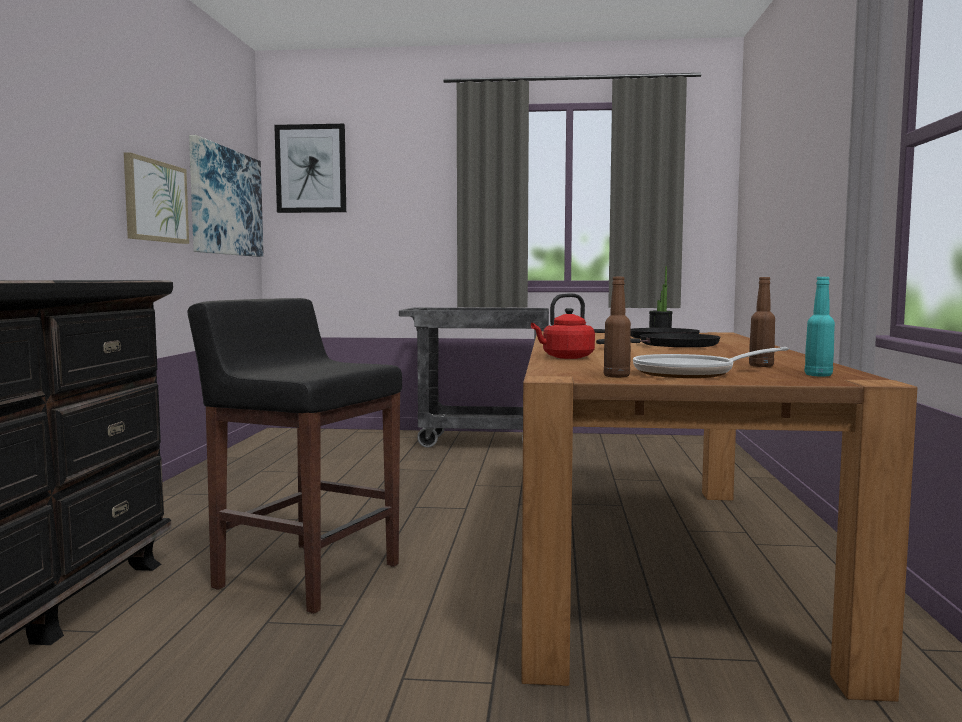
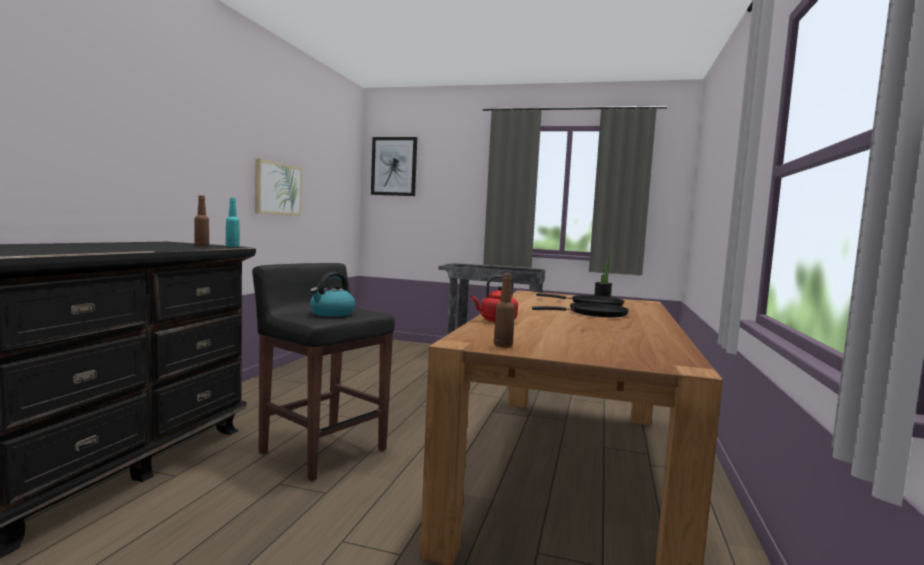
camera: 10 degrees right, 0 degrees up
picture [189,135,264,257] -> none
frying pan [633,347,789,378] -> none
brown bottle [749,277,775,367] -> brown bottle moved to [194,195,209,247]
turquoise bottle [805,277,835,377] -> turquoise bottle moved to [226,198,240,247]
none -> kettle [310,272,355,317]

